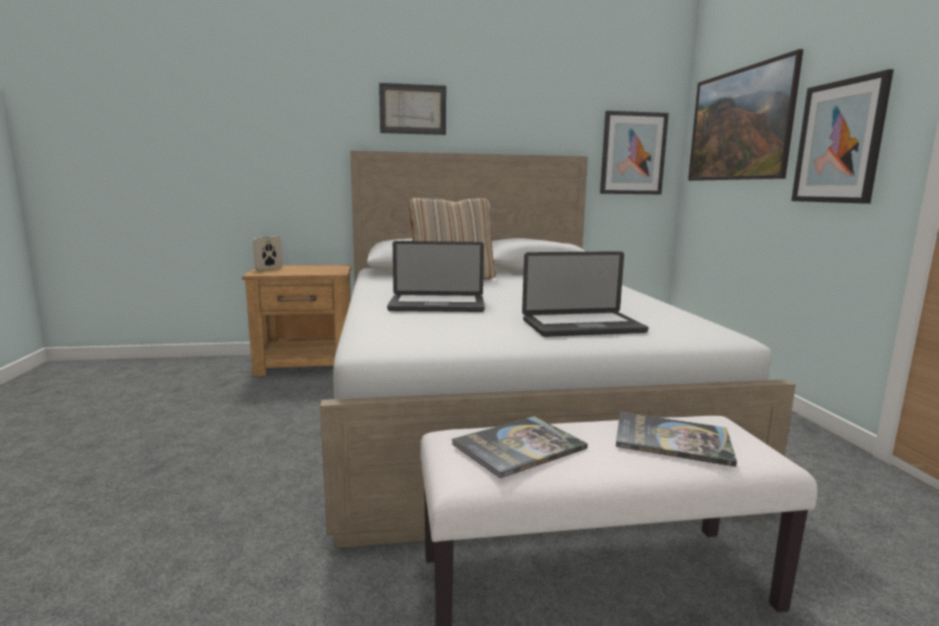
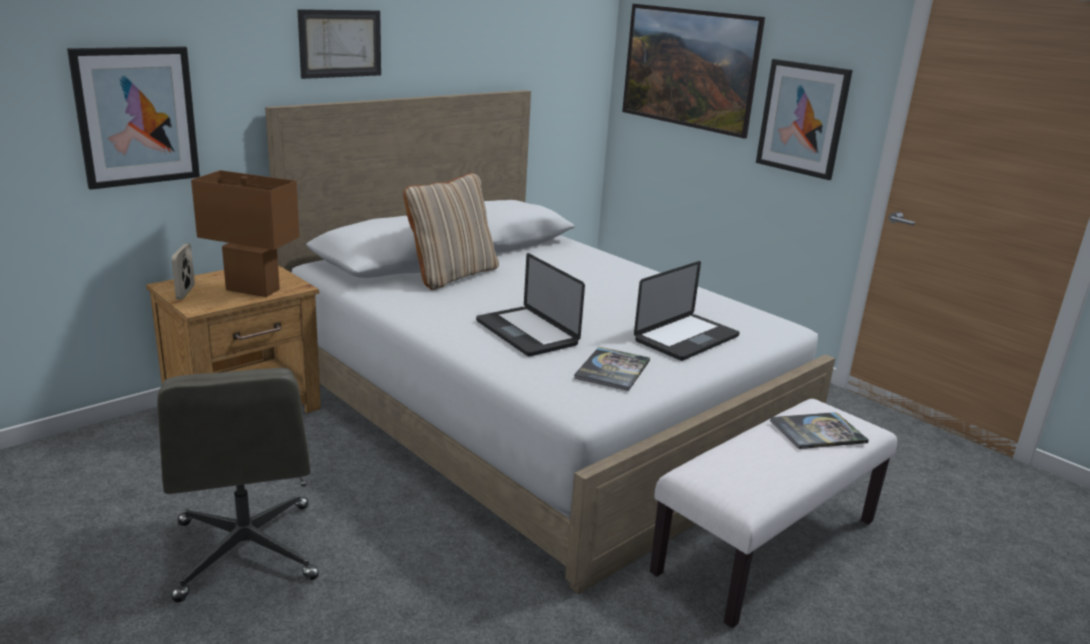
camera: 35 degrees left, 10 degrees up
laptop [387,241,485,312] -> laptop turned 90 degrees clockwise [476,253,585,357]
book [452,416,588,478] -> book moved to [574,347,650,391]
picture [600,111,669,194] -> picture moved to [67,47,200,190]
none -> grey office chair [157,368,319,602]
none -> brown table lamp [191,170,299,297]

